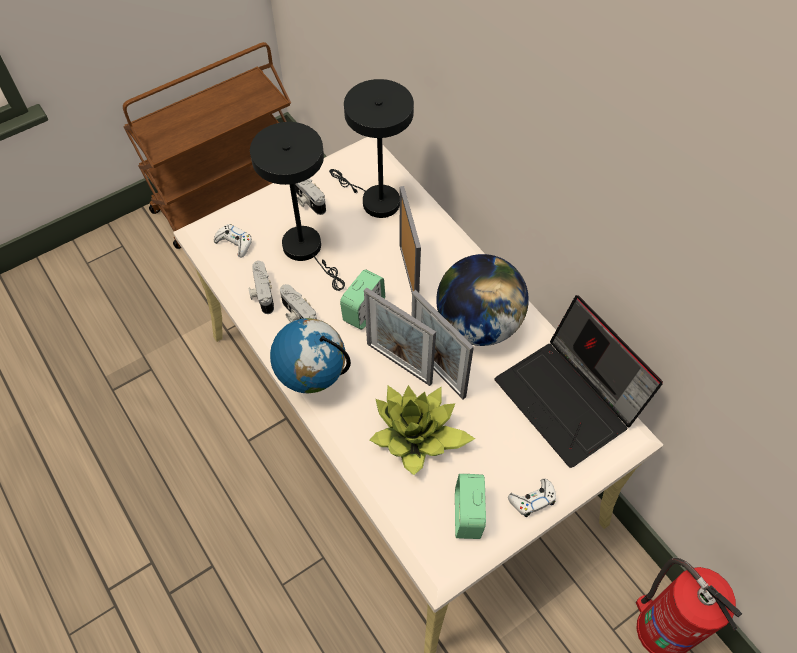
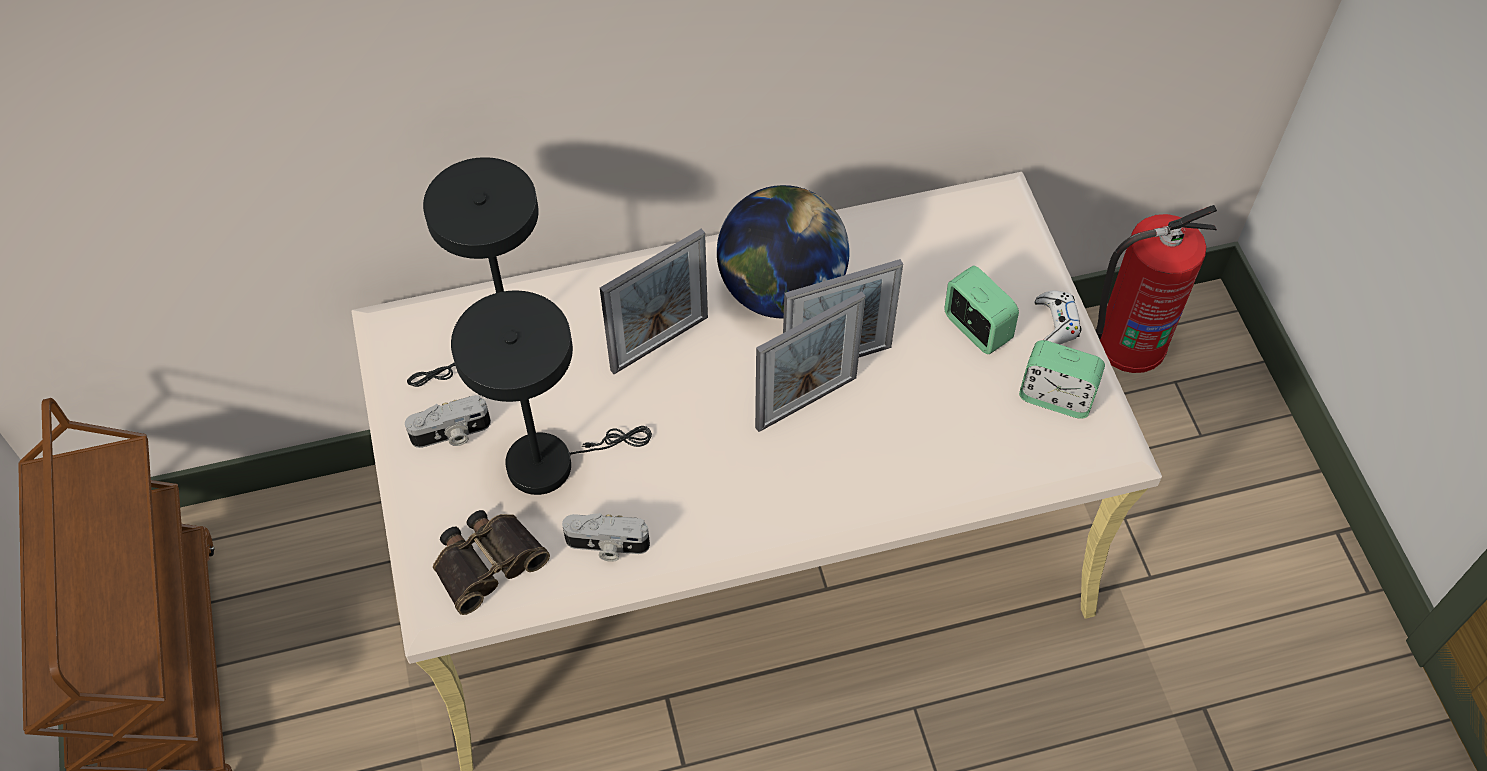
camera: 70 degrees left, 0 degrees up
white game controller [214,224,252,258] -> binoculars [433,510,550,615]
globe [270,318,351,393] -> none
camera [280,284,317,323] -> none
alarm clock [340,269,385,330] -> alarm clock moved to [944,266,1019,354]
potted plant [370,385,475,475] -> none
picture frame [400,186,421,293] -> picture frame turned 135 degrees clockwise [600,229,708,374]
laptop [494,295,663,468] -> none

